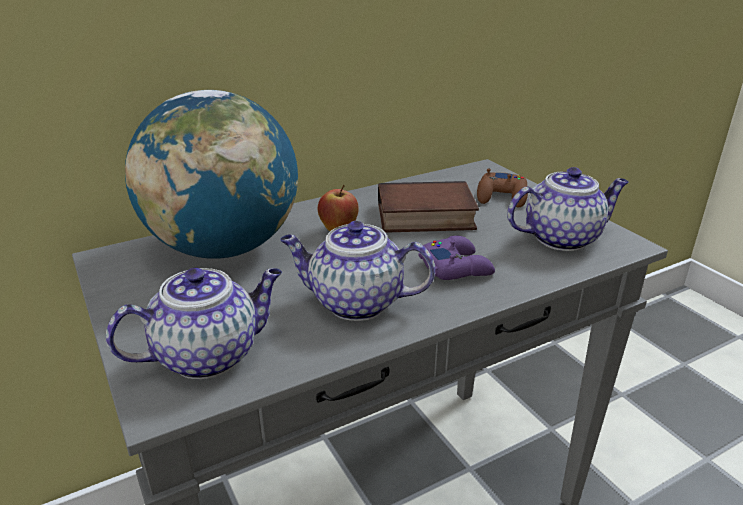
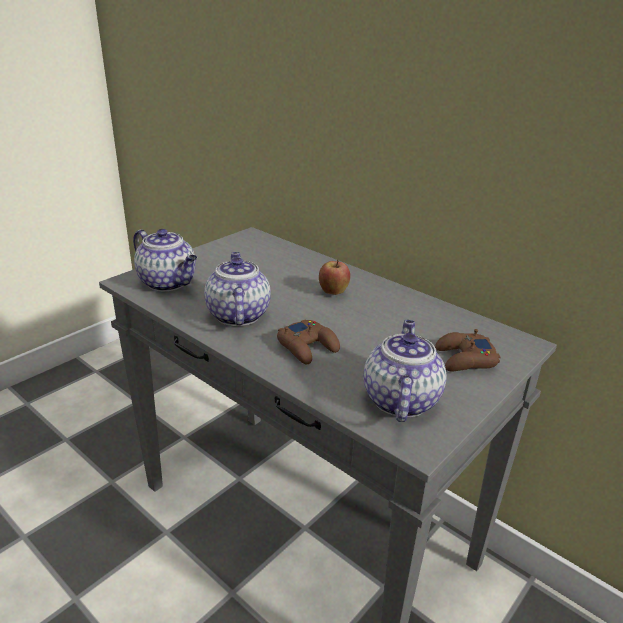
camera: 70 degrees right, 0 degrees up
globe [125,90,298,259] -> none
book [378,181,479,233] -> none
purple game controller [418,236,495,280] -> brown game controller [277,319,340,364]
teapot [507,167,629,251] -> teapot turned 135 degrees counterclockwise [364,320,447,422]

